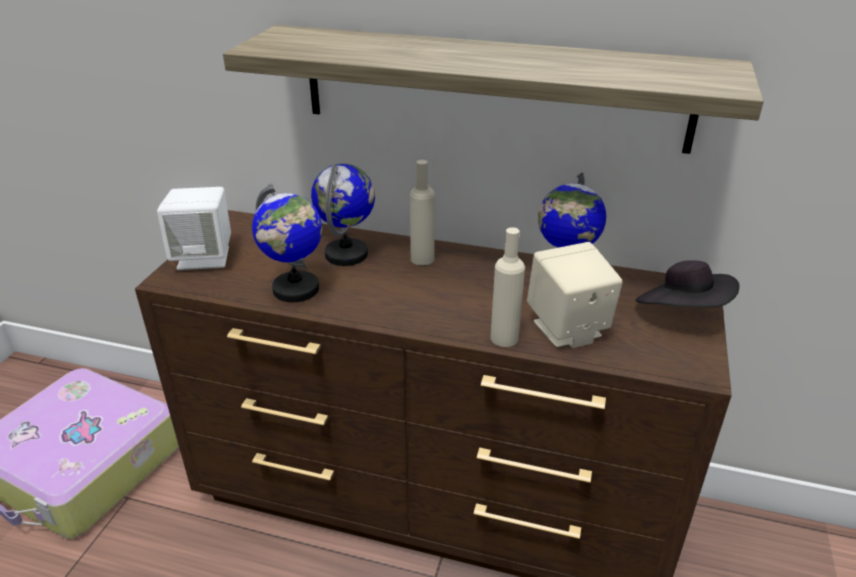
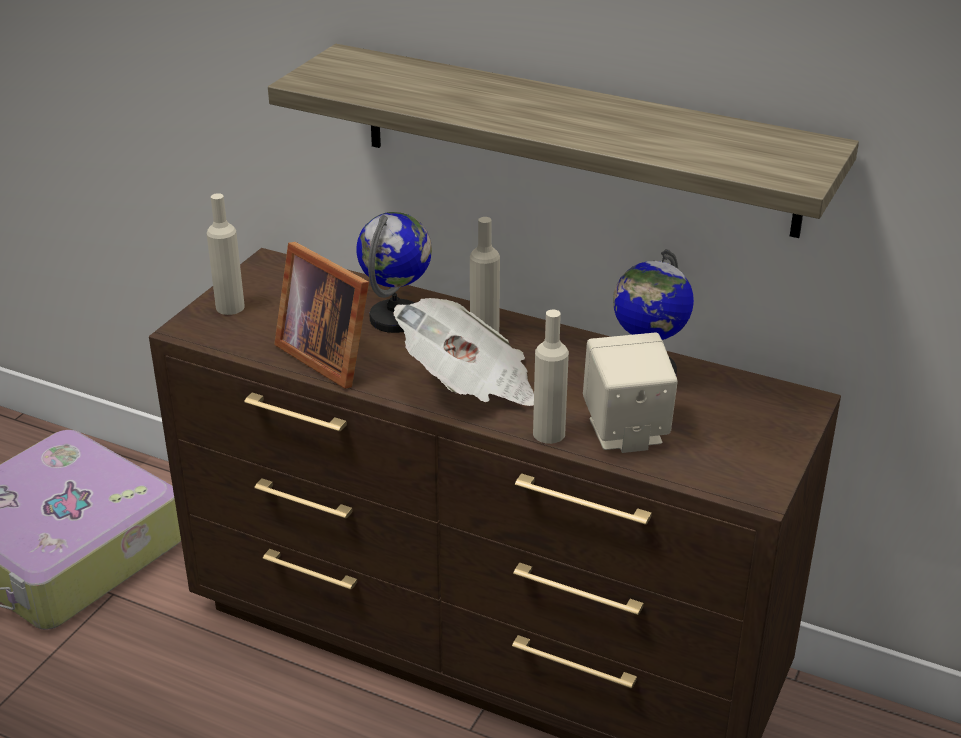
camera: 10 degrees right, 0 degrees up
white speaker [157,187,231,270] -> beige bottle [207,193,245,315]
globe [252,184,322,302] -> picture frame [274,242,369,389]
black hat [636,261,739,307] -> none
none -> newspaper [393,298,534,406]

